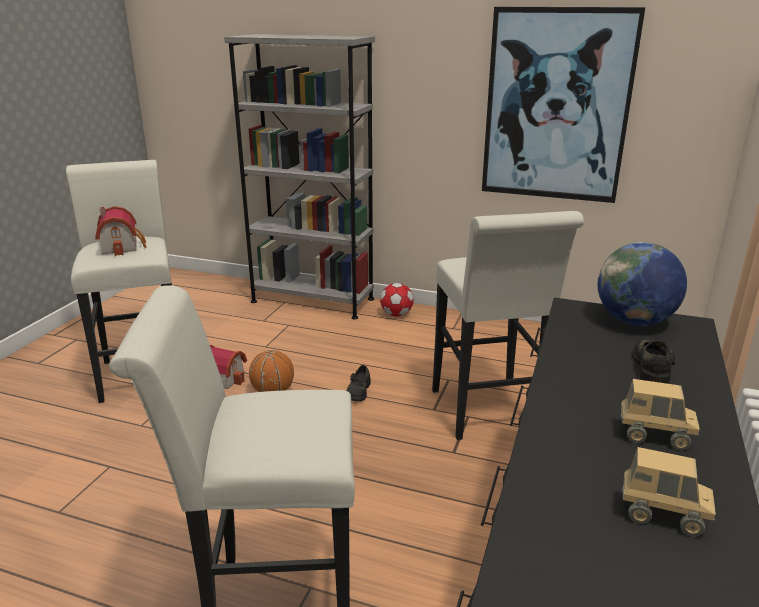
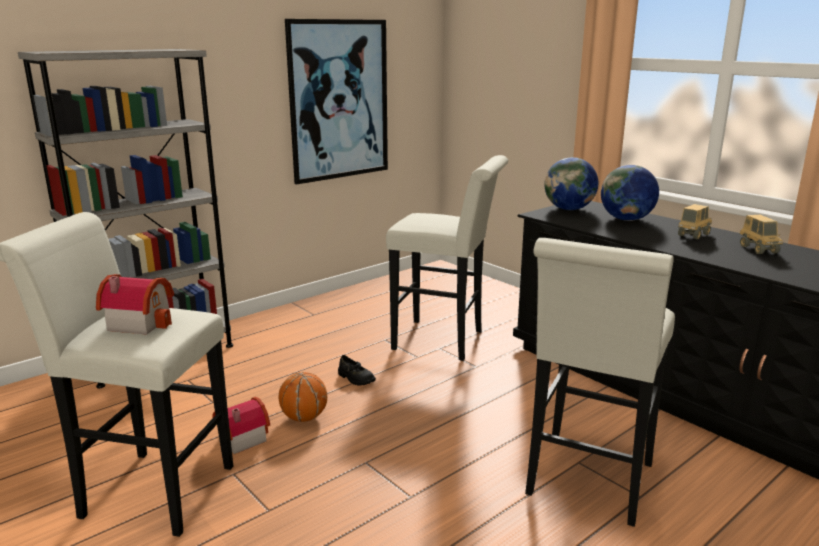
camera: 60 degrees left, 5 degrees down
football [380,283,414,316] -> none
toy truck [622,447,716,536] -> toy truck turned 120 degrees clockwise [739,215,783,254]
black shoe [633,337,675,384] -> globe [601,165,659,221]

